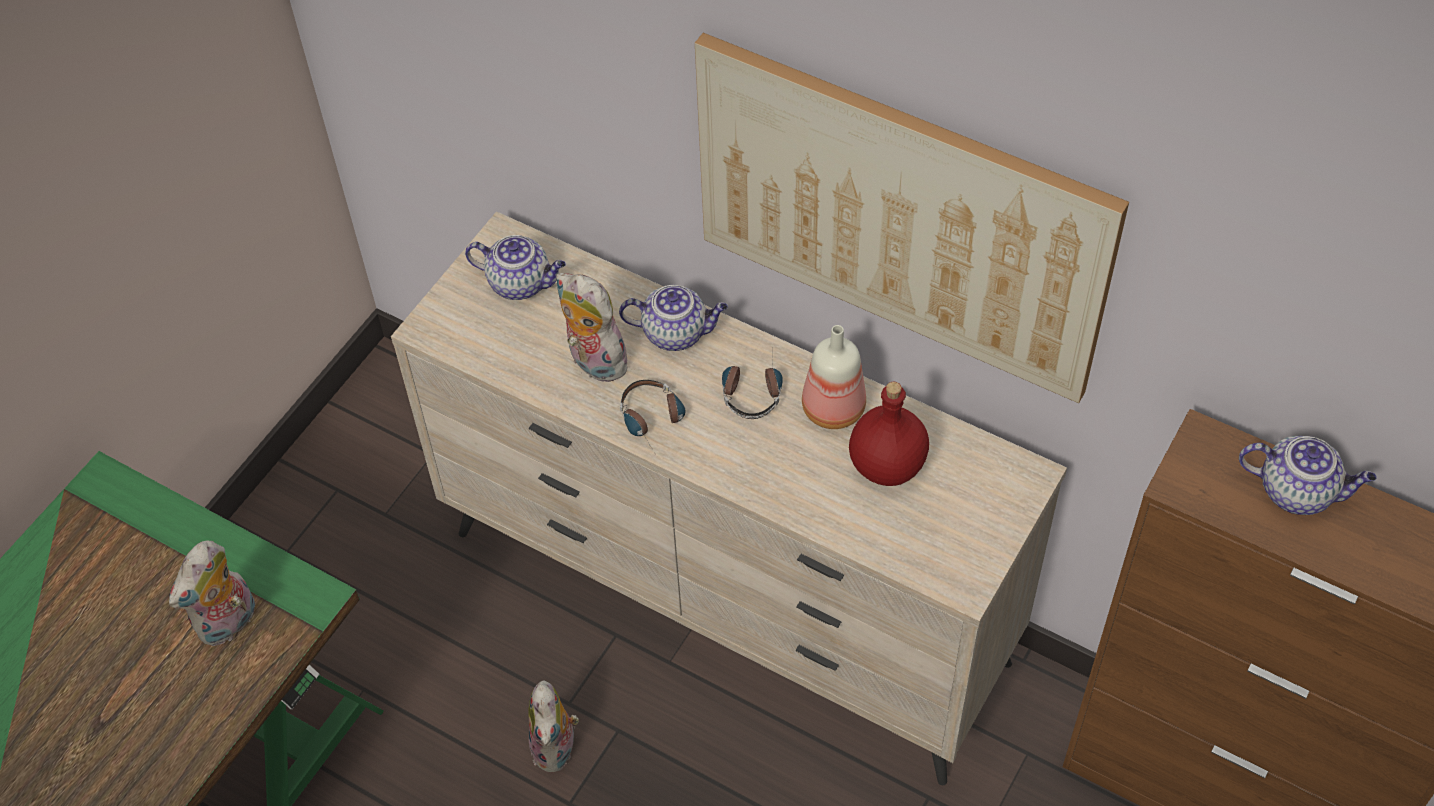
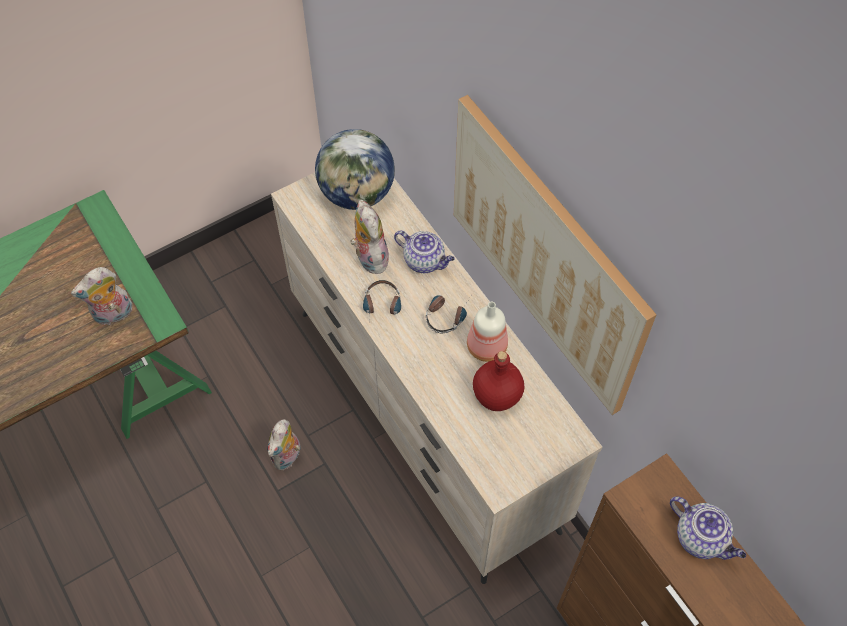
camera: 25 degrees right, 5 degrees up
teapot [465,235,566,300] -> globe [315,129,395,210]

